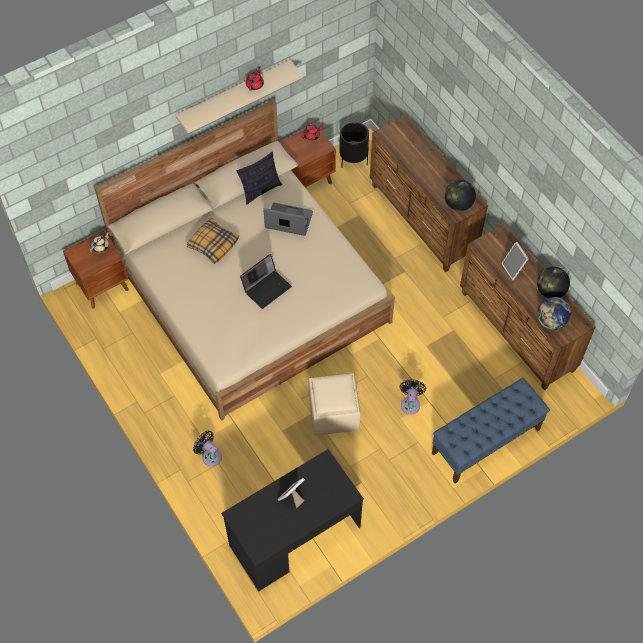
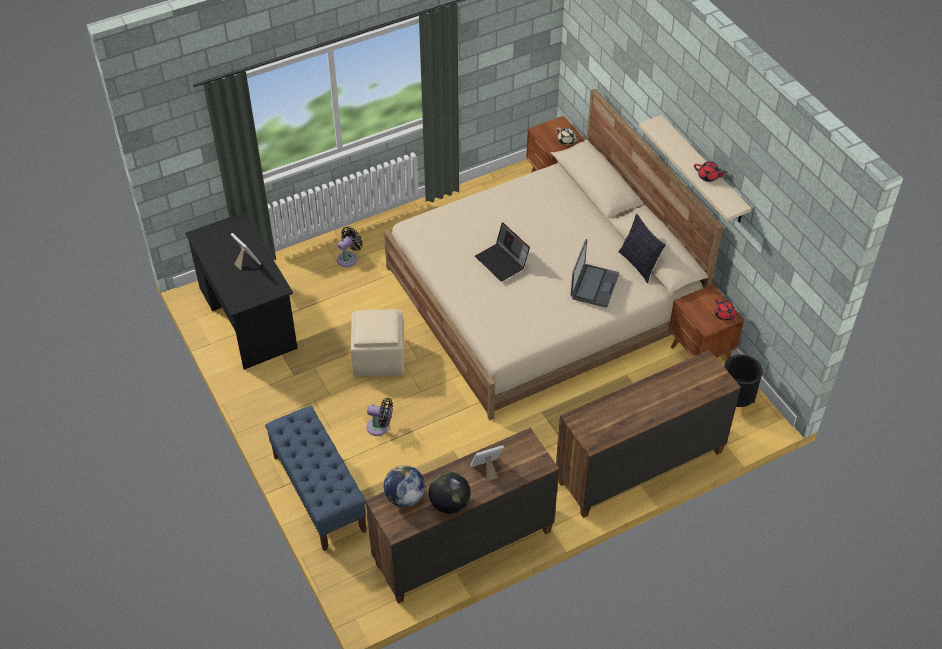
camera: 95 degrees right, 10 degrees down
pillow [187,218,239,264] -> none
globe [445,180,476,211] -> none

